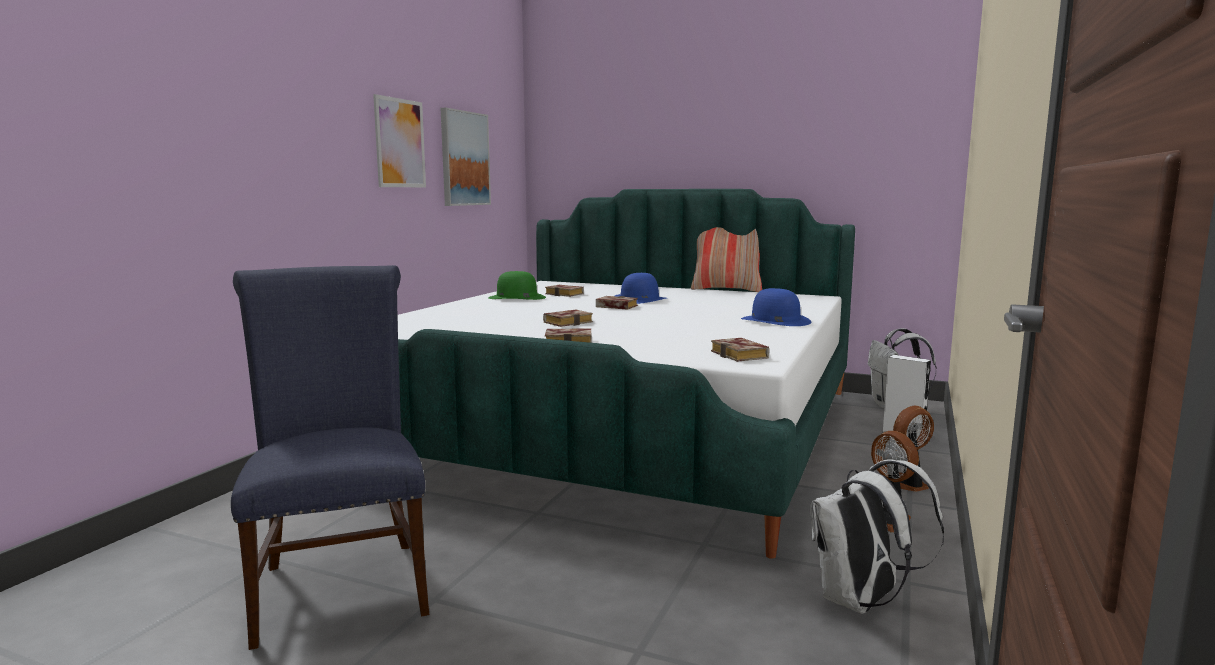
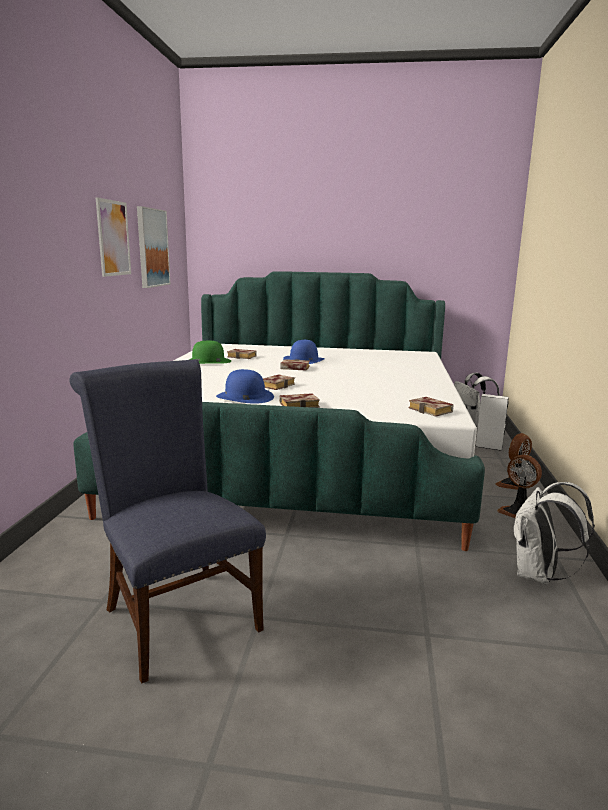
camera: 15 degrees left, 5 degrees up
pillow [691,227,762,292] -> none
blue hat [741,288,811,326] -> blue hat moved to [216,369,274,404]

